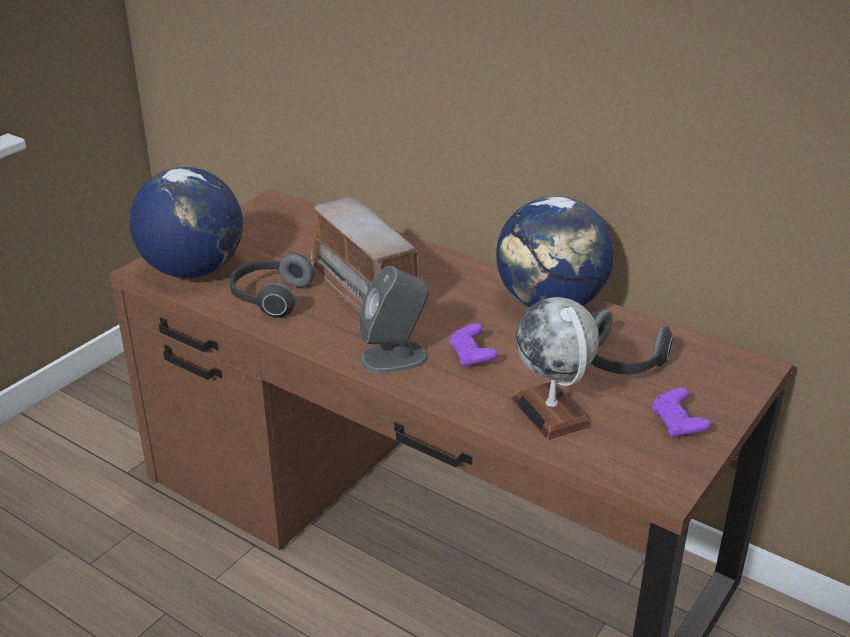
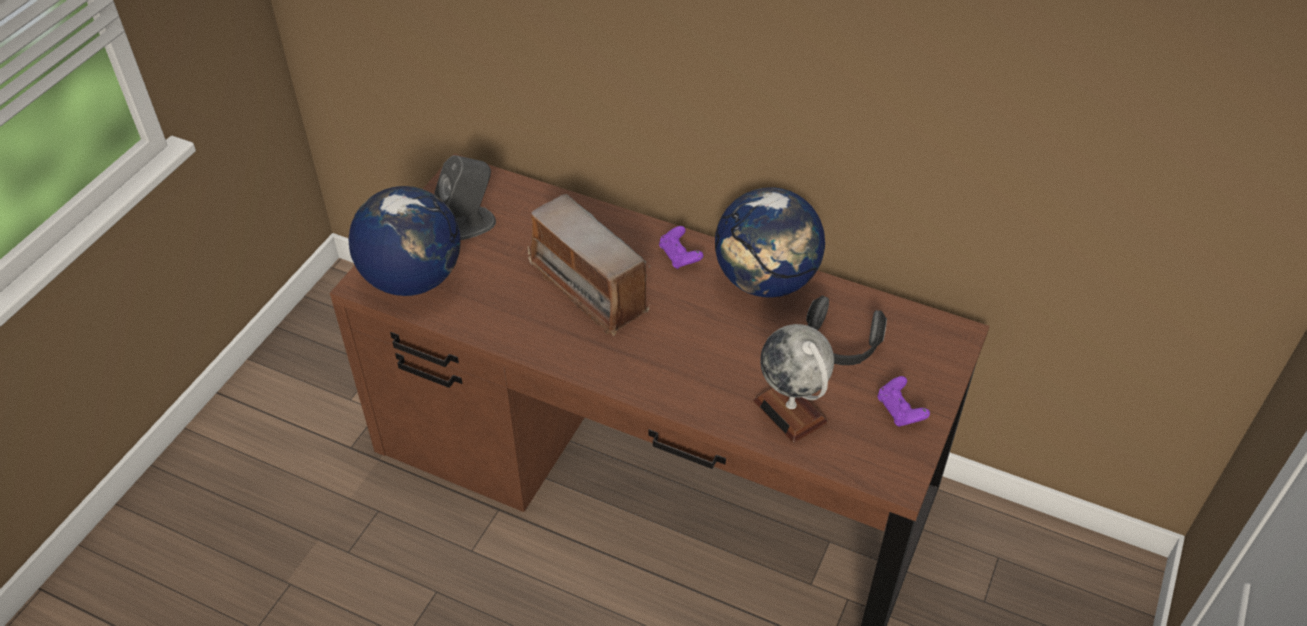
camera: 10 degrees left, 15 degrees up
headphones [230,253,314,318] -> none
grey speaker [359,266,430,373] -> grey speaker moved to [434,155,496,240]
purple game controller [449,323,497,368] -> purple game controller moved to [659,226,703,269]

